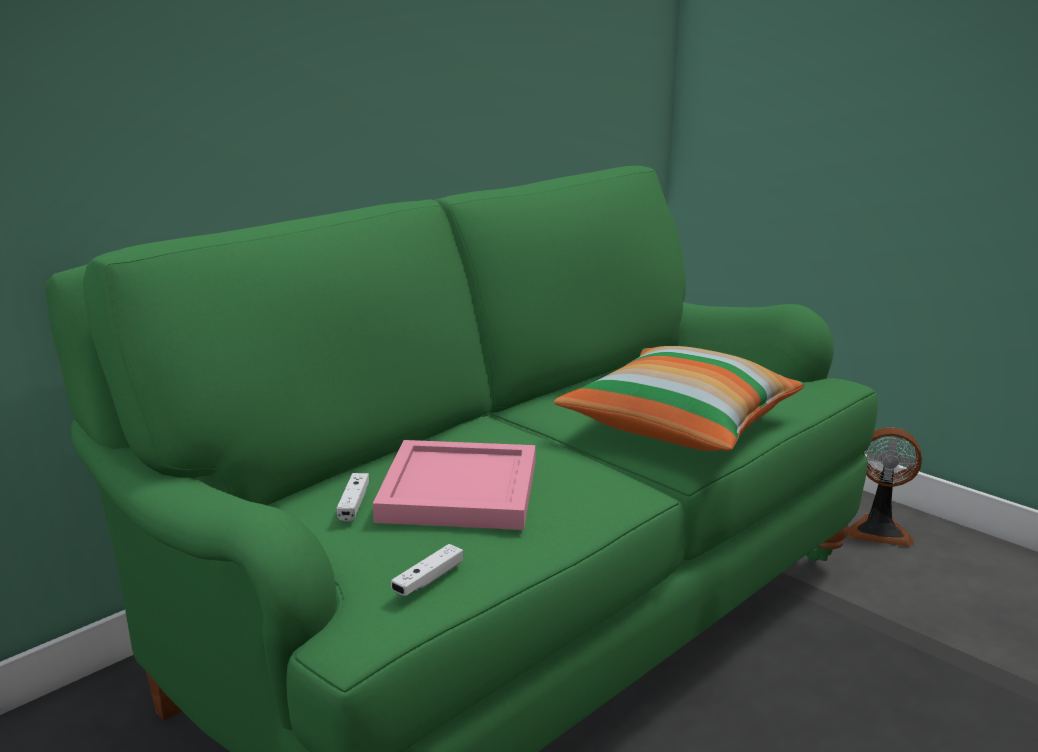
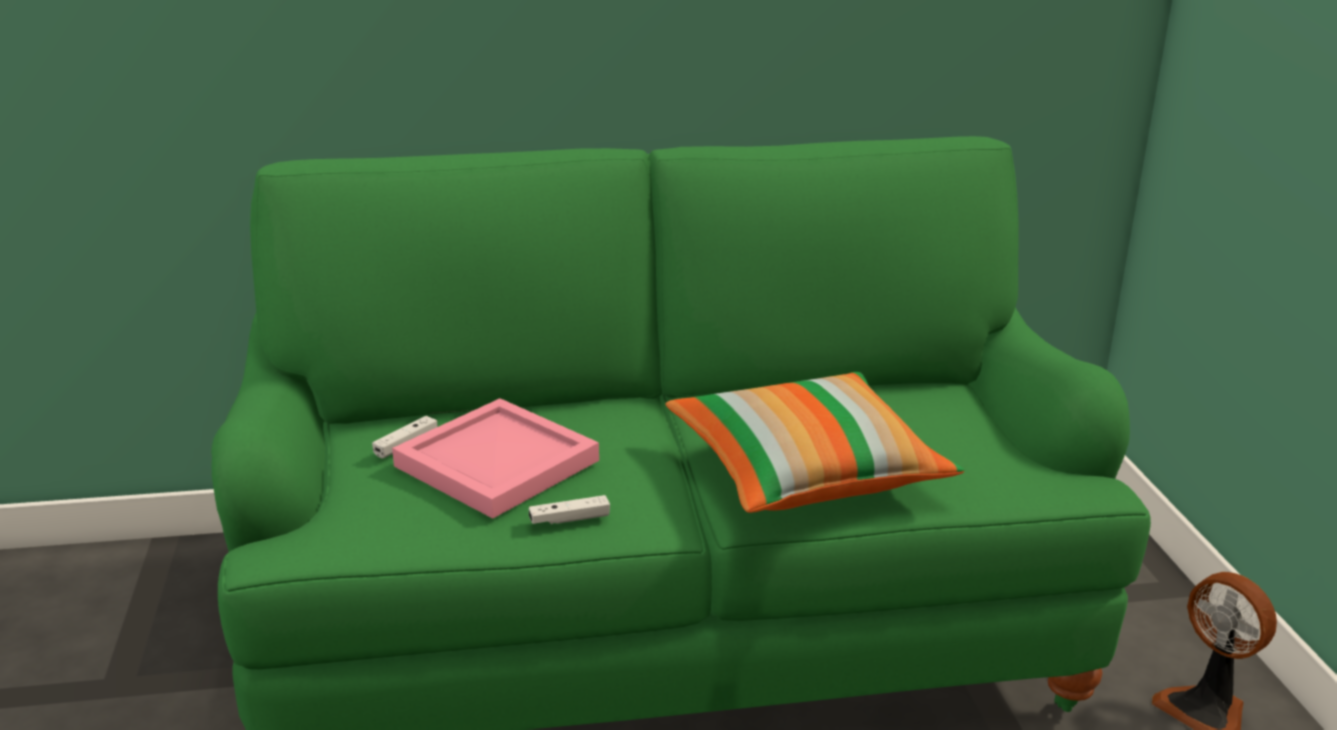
camera: 35 degrees right, 5 degrees up
white game controller [391,544,463,596] -> white game controller moved to [529,495,610,524]

